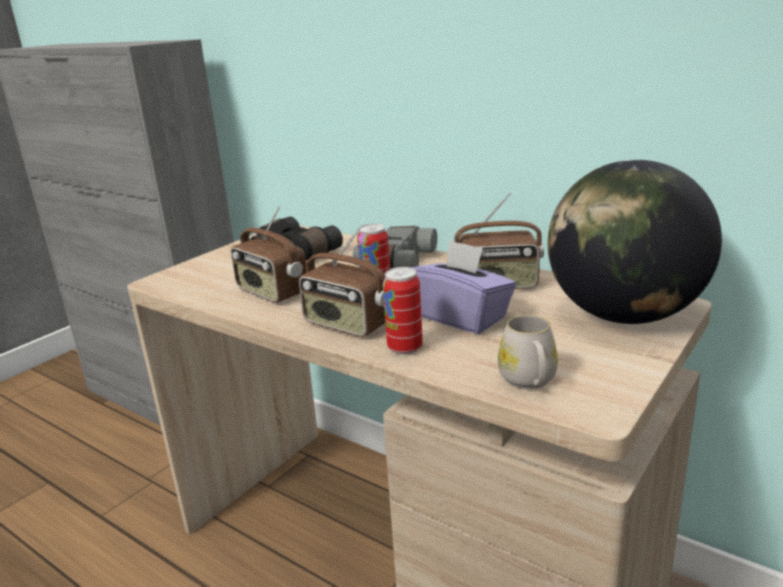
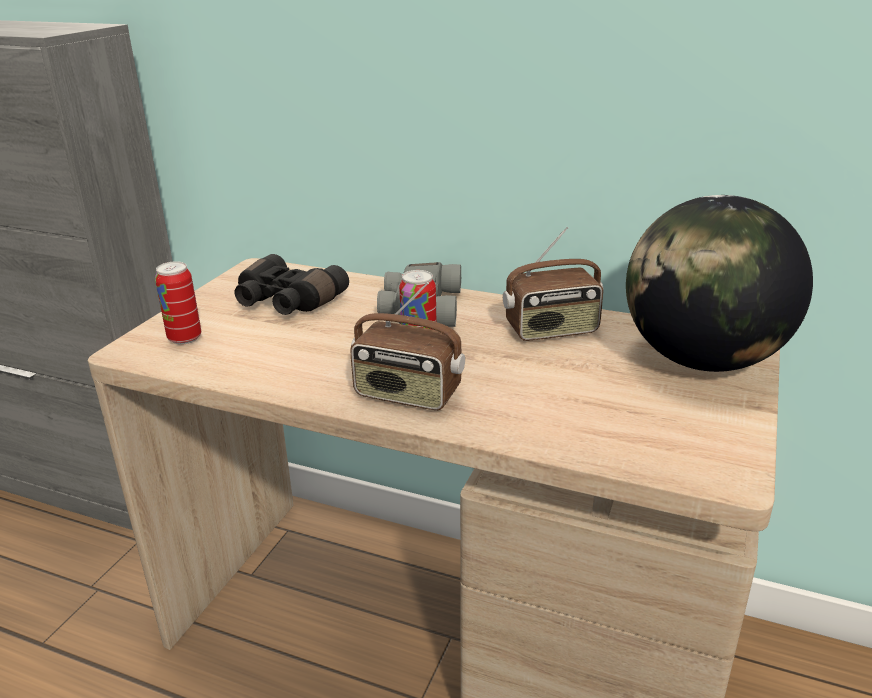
camera: 15 degrees left, 5 degrees up
radio [231,205,307,303] -> none
can [383,267,423,355] -> can moved to [155,261,201,345]
purple tissue box [410,240,516,334] -> none
white mug [498,315,558,389] -> none

